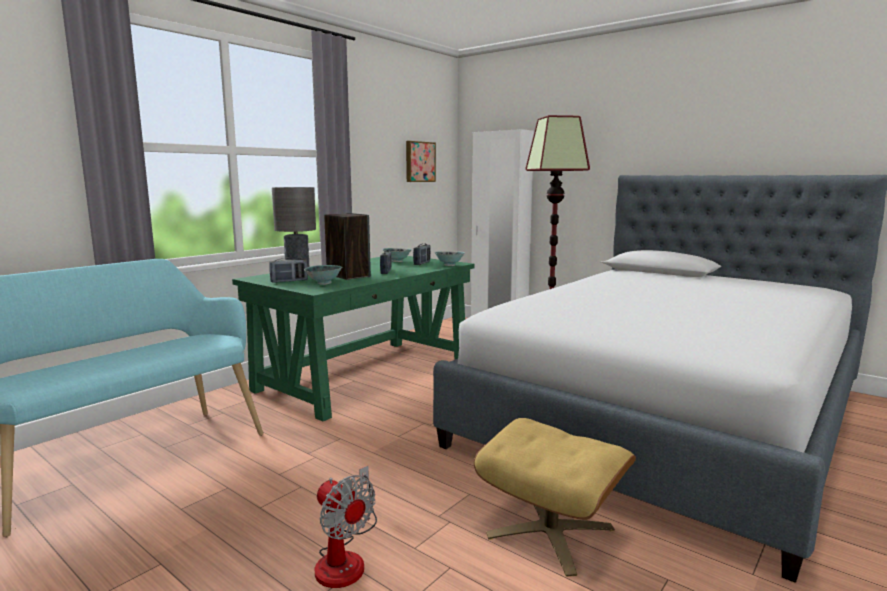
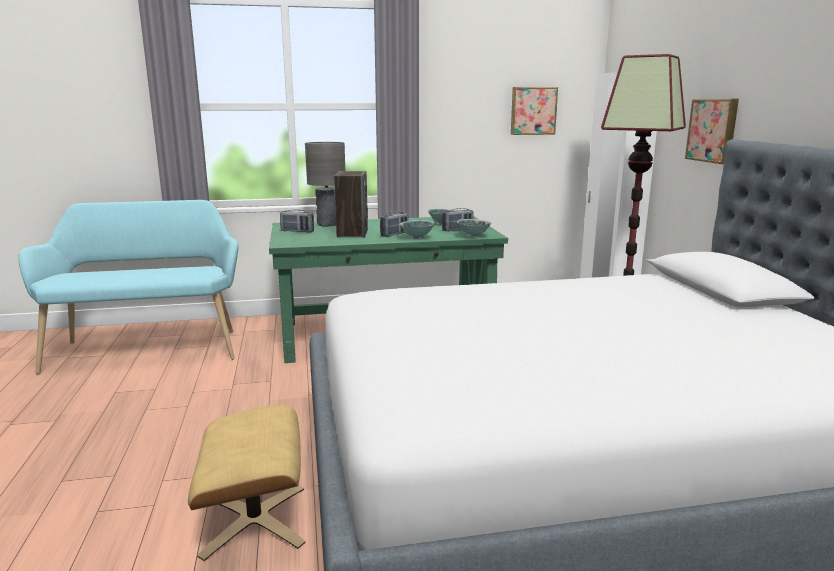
camera: 40 degrees right, 5 degrees up
bowl [304,265,342,285] -> bowl moved to [399,220,435,240]
fan [315,466,377,588] -> none
none -> picture [685,99,739,164]

